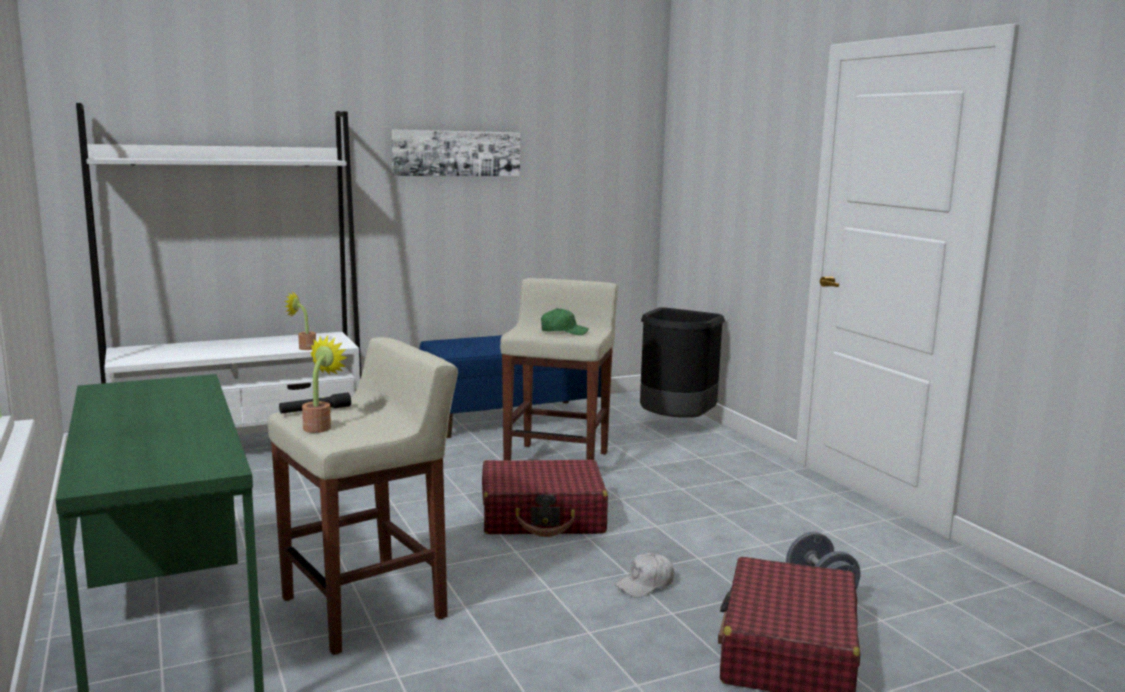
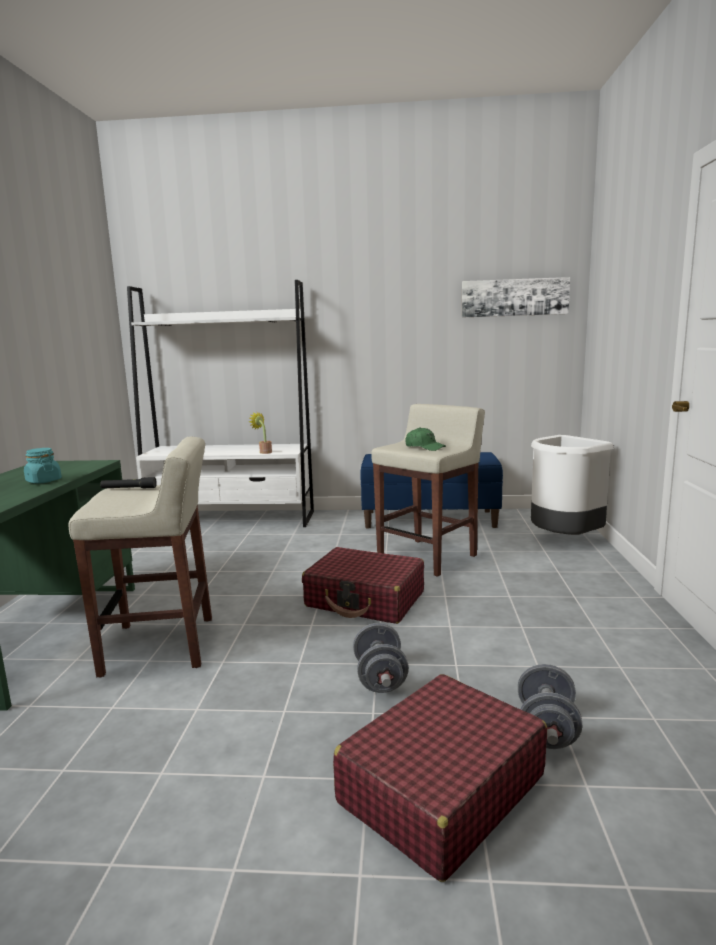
camera: 30 degrees right, 0 degrees up
potted plant [302,336,348,433] -> none
picture [392,130,520,176] -> picture moved to [462,277,570,318]
white cap [615,553,674,598] -> grey dumbbell [353,623,409,693]
black trash can [640,307,725,418] -> white trash can [531,435,613,535]
none -> turquoise jar [24,448,62,483]

